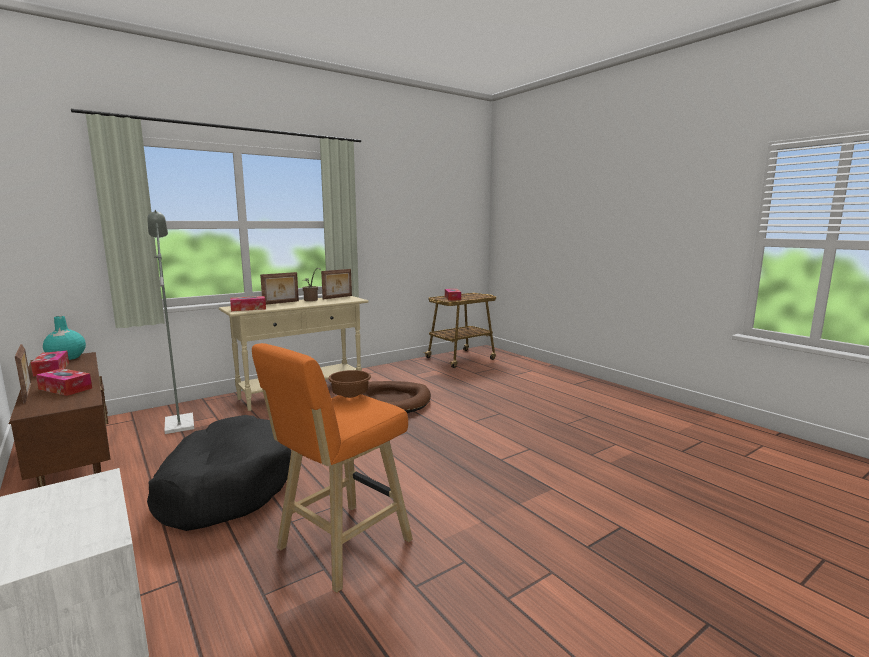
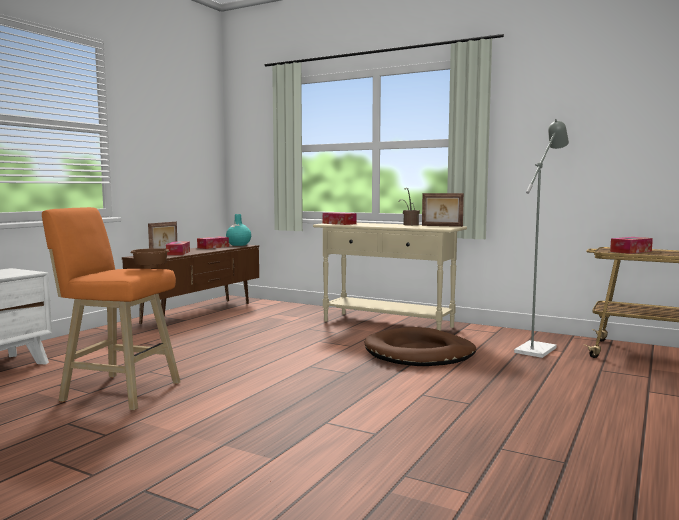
camera: 65 degrees right, 5 degrees down
grey floor lamp [147,210,194,434] -> grey floor lamp moved to [514,119,569,358]
black dog bed [147,415,291,531] -> none
picture frame [260,272,299,305] -> none

